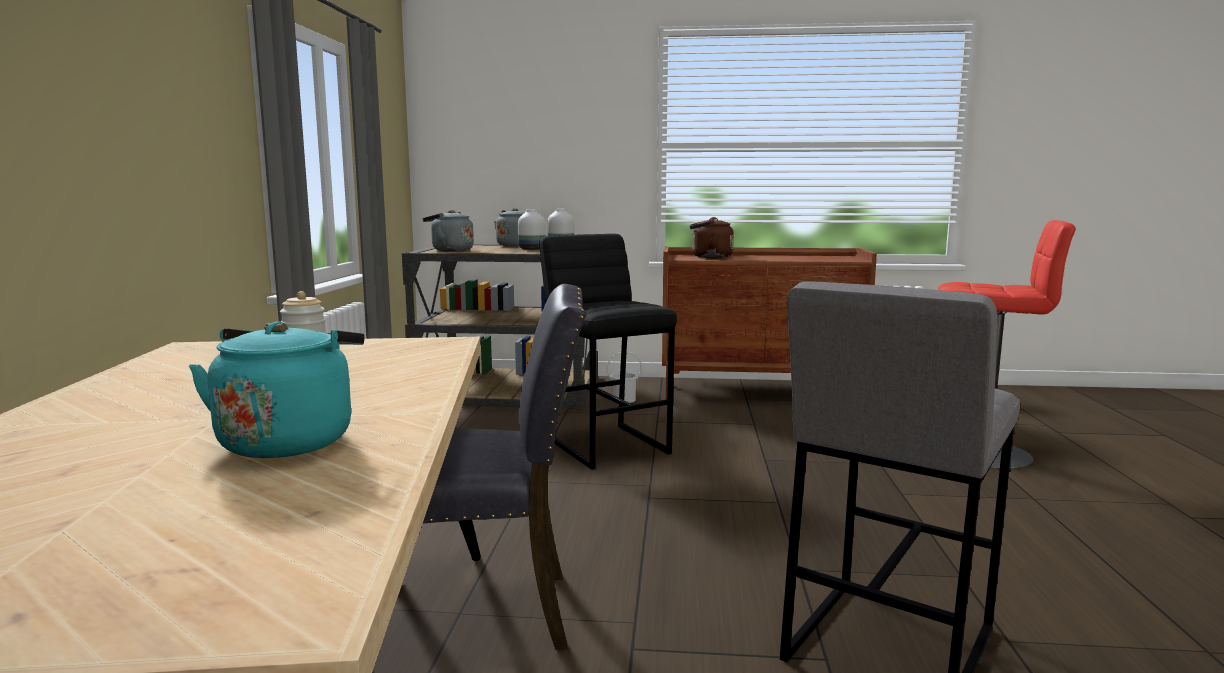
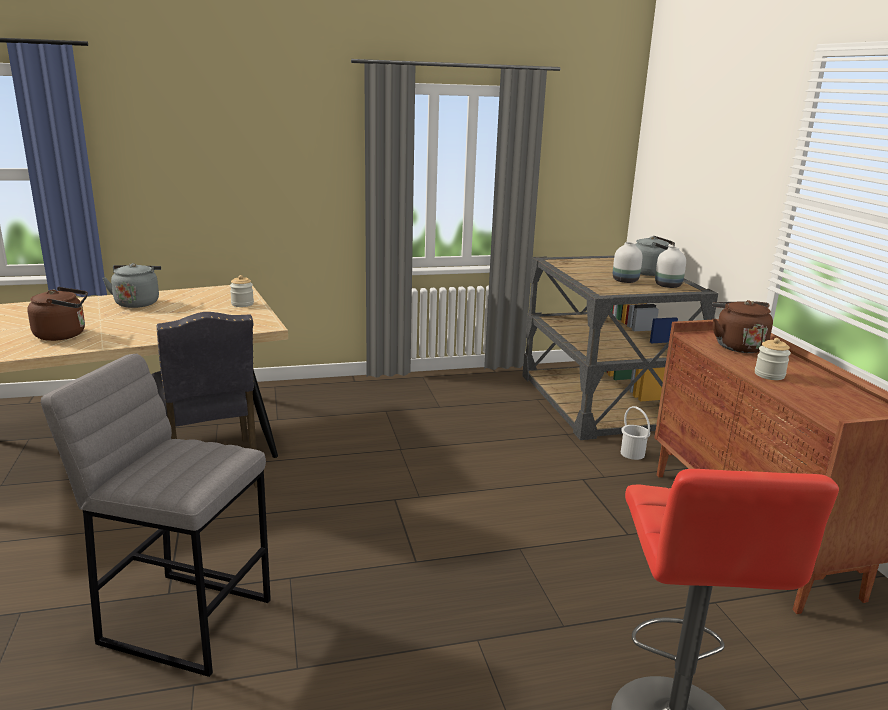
camera: 70 degrees right, 10 degrees up
turquoise kettle [189,321,364,458] -> brown kettle [27,287,88,341]
grey kettle [423,210,474,251] -> grey kettle moved to [102,263,161,308]
black stool [539,234,677,470] -> none
none -> jar [755,338,791,380]

